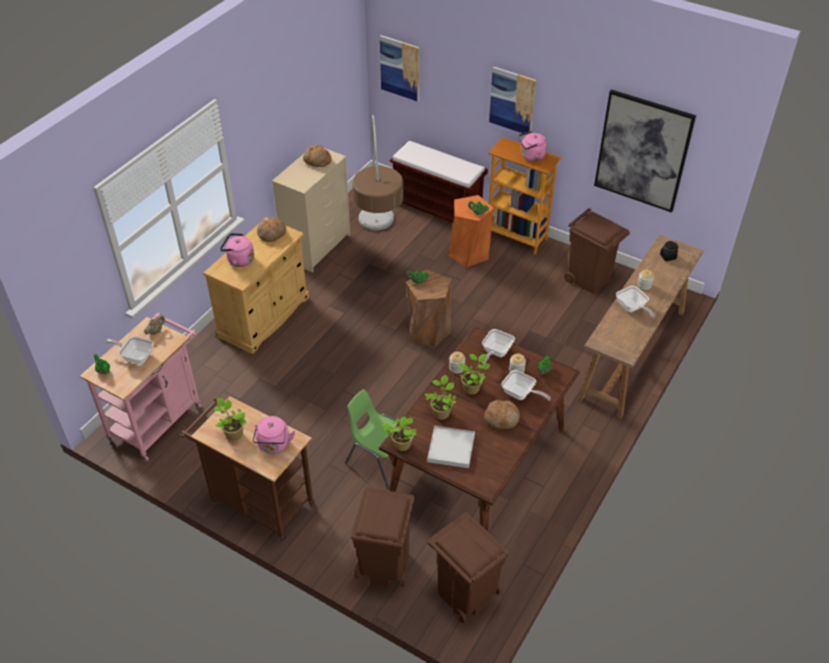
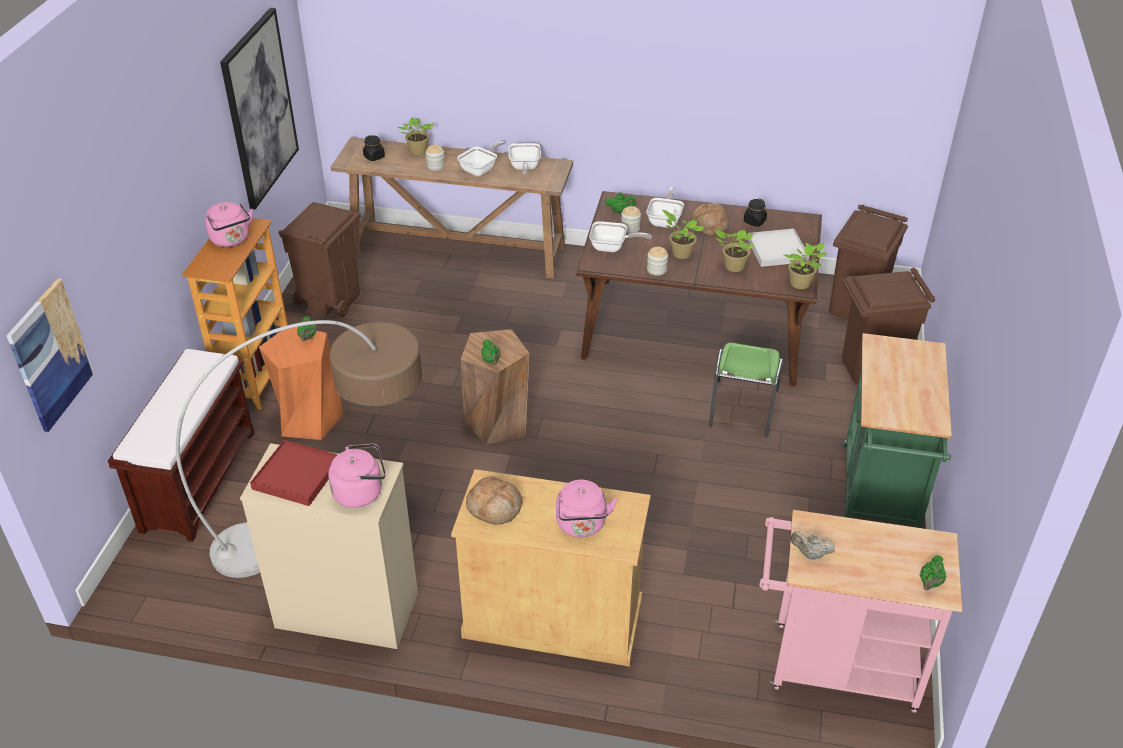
camera: 110 degrees left, 5 degrees down
frying pan [105,336,154,364] -> frying pan moved to [508,143,541,175]
brown cart [181,396,315,541] -> green cart [841,333,952,528]
potted plant [214,398,247,441] -> potted plant moved to [398,118,434,156]
pink kettle [253,416,295,454] -> pink kettle moved to [328,443,386,508]
bread [303,145,331,167] -> red tray [250,440,338,506]
picture [489,67,537,135] -> none
none -> black jar [744,198,767,227]

